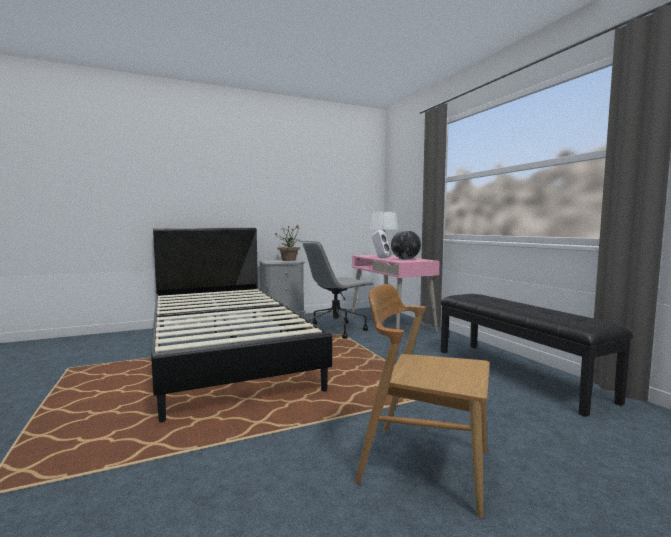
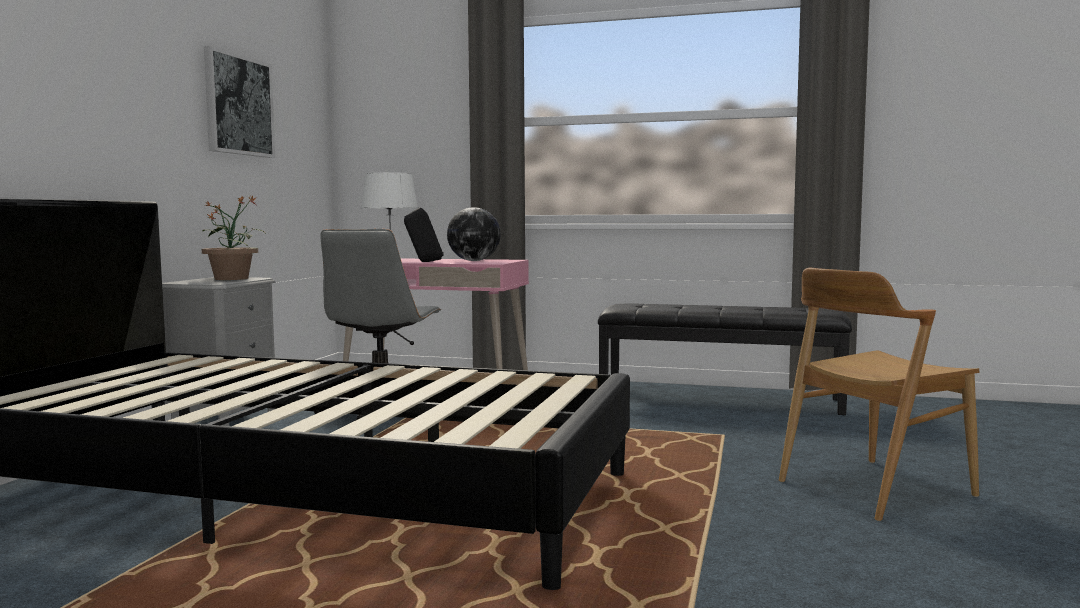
camera: 50 degrees left, 0 degrees up
white speaker [372,230,391,258] -> black speaker [404,207,444,262]
none -> picture [204,46,275,158]

